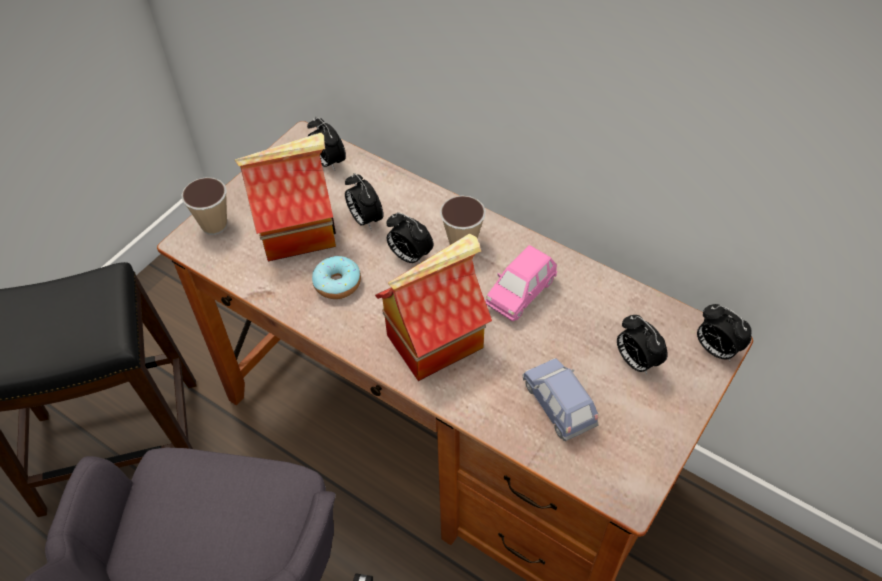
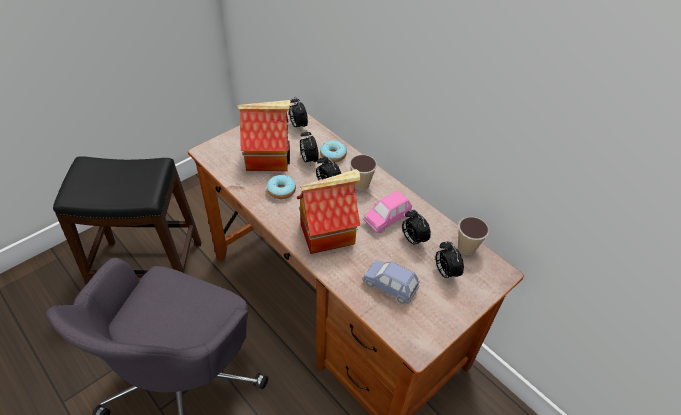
camera: 10 degrees right, 5 degrees down
cup [181,177,227,235] -> cup moved to [458,217,489,255]
blue toy car [522,358,599,441] -> blue toy car turned 45 degrees counterclockwise [362,260,420,304]
alarm clock [697,304,752,361] -> alarm clock moved to [402,210,431,247]
none -> donut [320,140,347,162]

